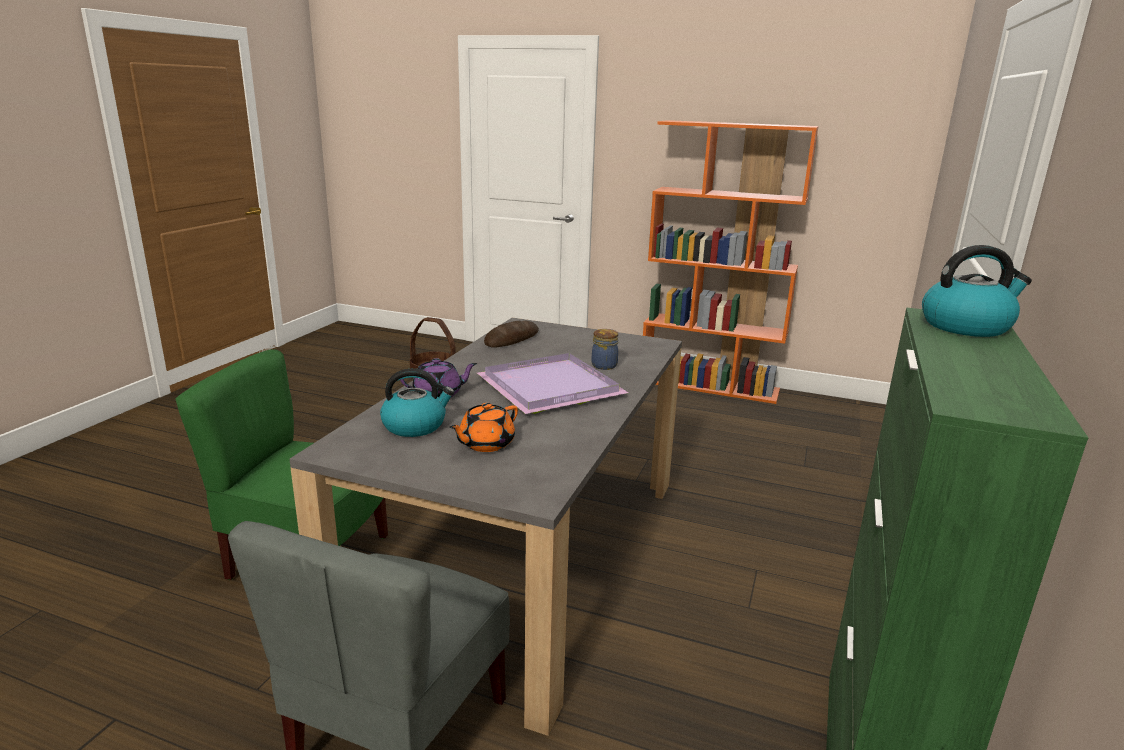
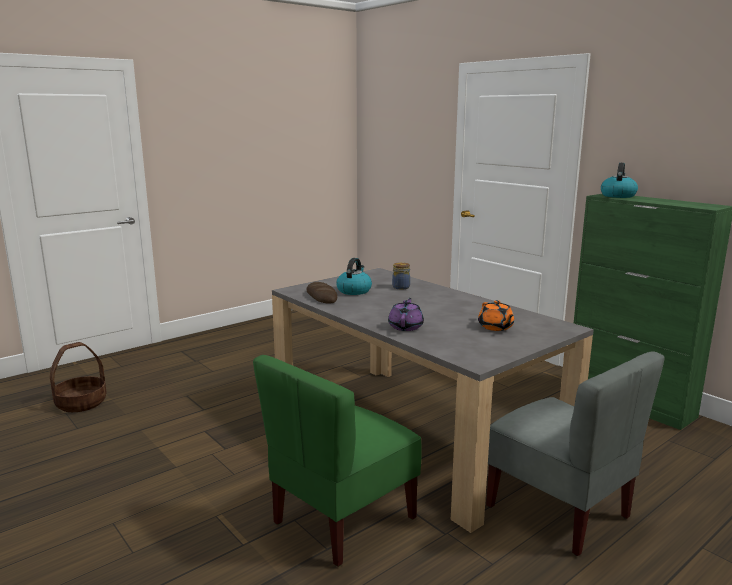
camera: 60 degrees left, 5 degrees down
kettle [380,369,455,437] -> kettle moved to [336,258,372,295]
purple tray [477,353,629,414] -> none
orange bookcase [643,120,819,404] -> none

